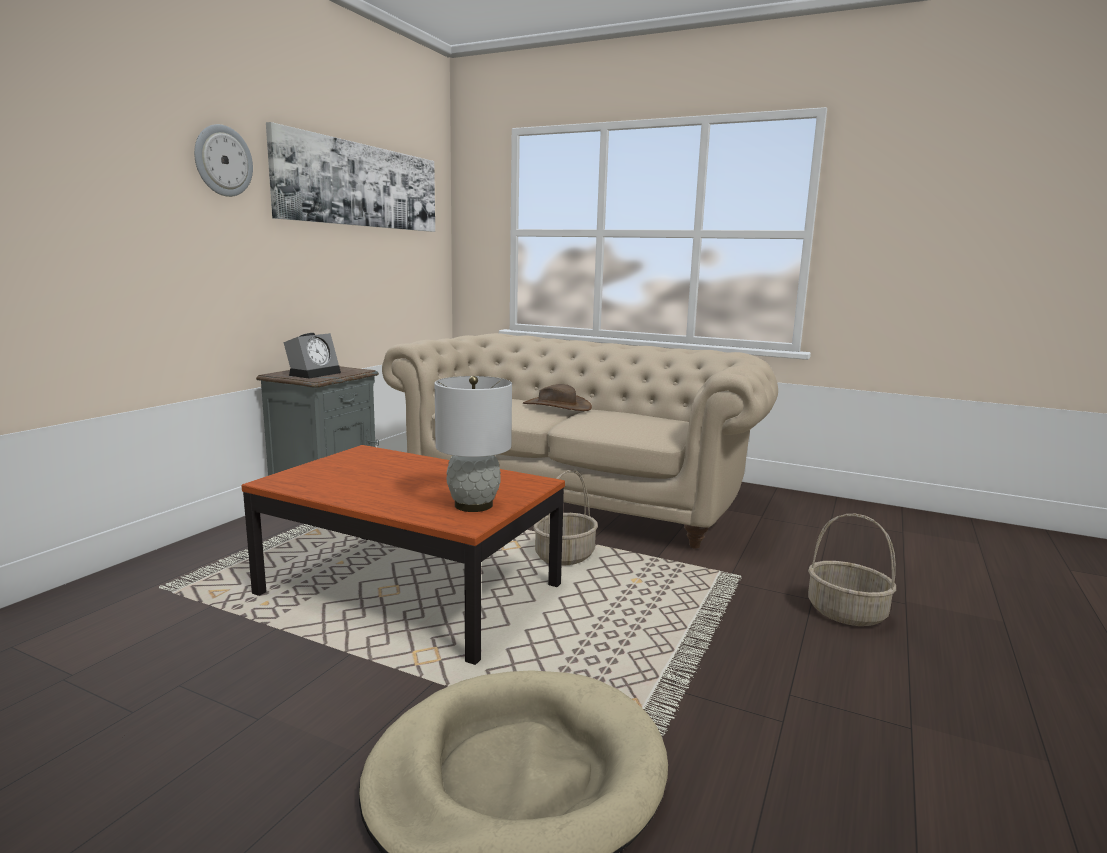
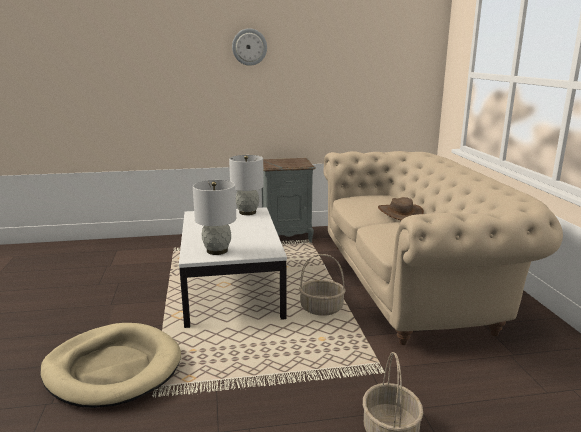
camera: 55 degrees right, 5 degrees up
brown coffee table [241,445,565,665] -> white coffee table [179,207,287,328]
picture [266,122,435,232] -> none
alarm clock [283,333,341,378] -> none
none -> white table lamp [229,155,264,215]

